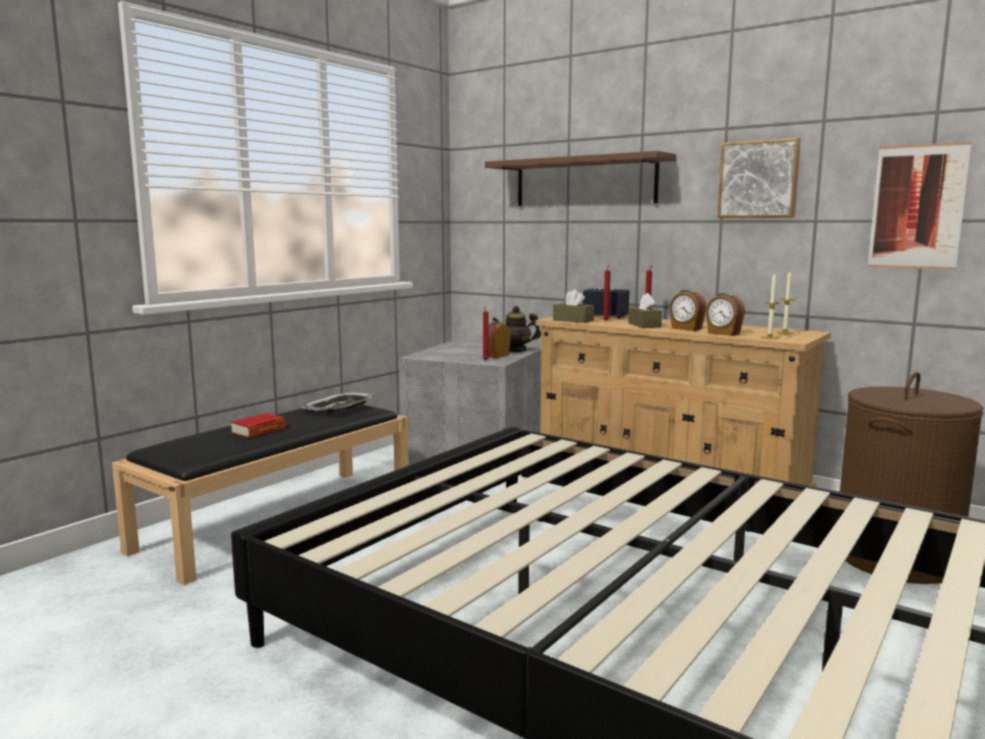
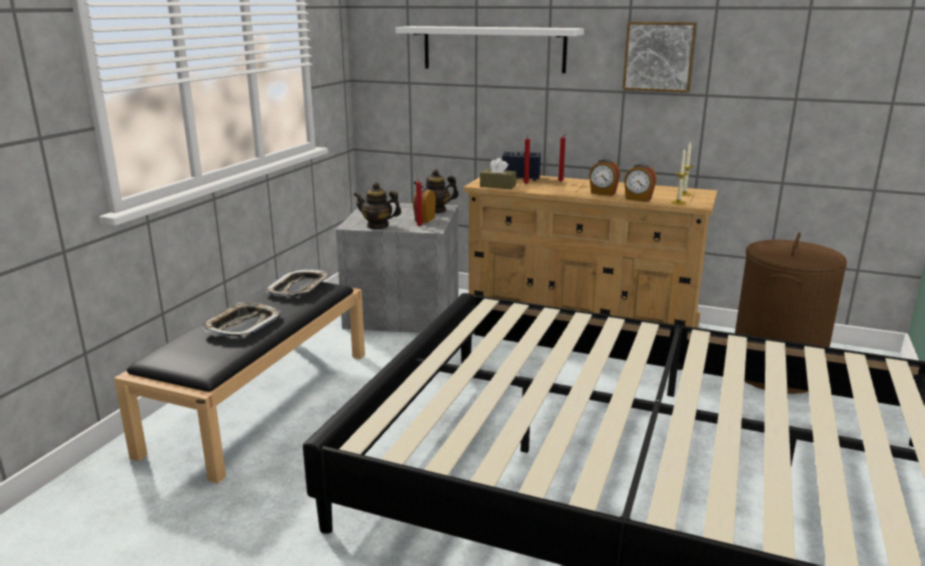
camera: 15 degrees left, 10 degrees up
book [231,413,286,438] -> tray [202,302,281,337]
brown shelf [485,151,676,206] -> white shelf [395,26,584,73]
brown tissue box [628,293,662,328] -> none
picture [868,142,972,270] -> none
none -> teapot [354,182,401,229]

